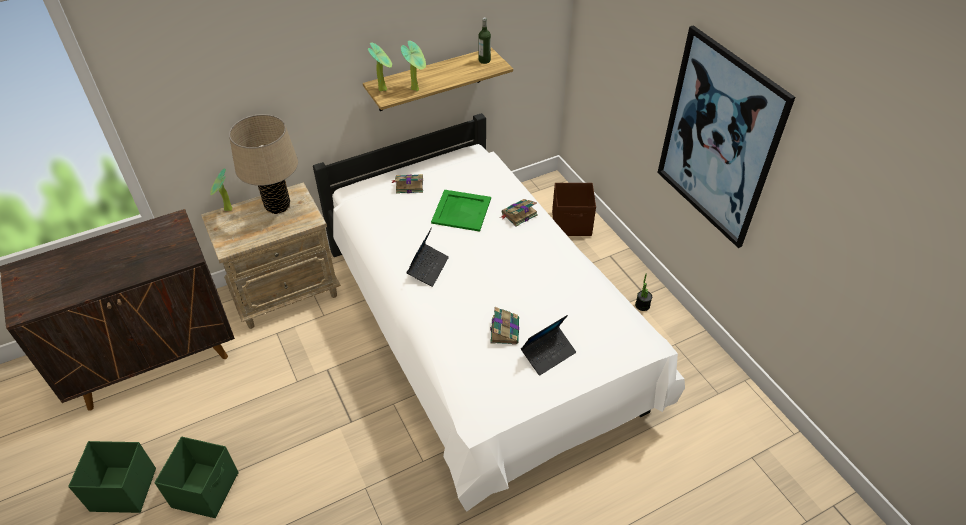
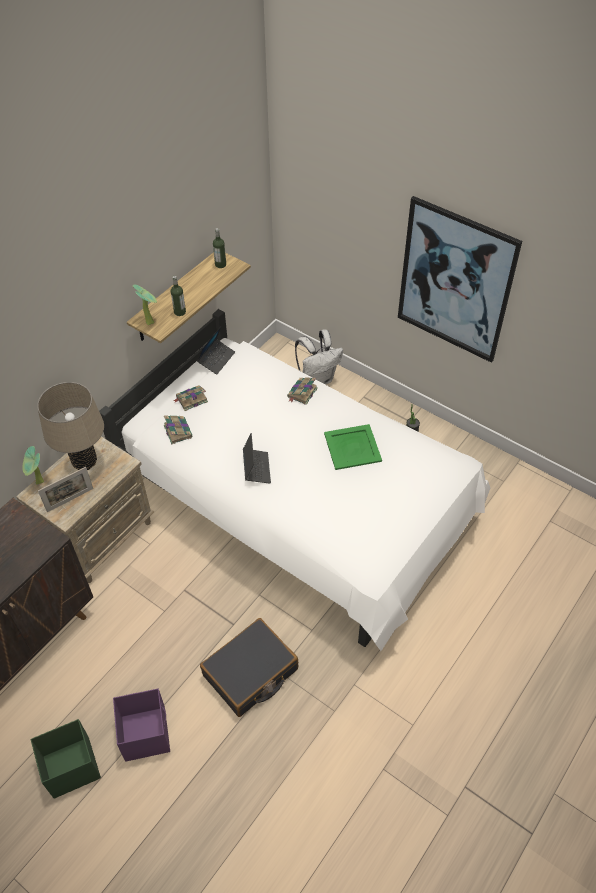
camera: 25 degrees left, 5 degrees up
green storage box [154,436,239,518] -> purple storage box [113,688,170,762]
potted plant [401,41,426,91] -> bottle [171,276,186,316]
green tray [431,190,491,232] -> green tray moved to [324,424,382,470]
book [490,307,519,345] -> book moved to [164,416,193,445]
laptop [521,315,576,376] -> laptop moved to [197,327,235,375]
brown storage box [552,183,596,236] -> white backpack [295,330,343,385]
none -> picture frame [38,467,93,512]
none -> black suitcase [200,618,298,717]

